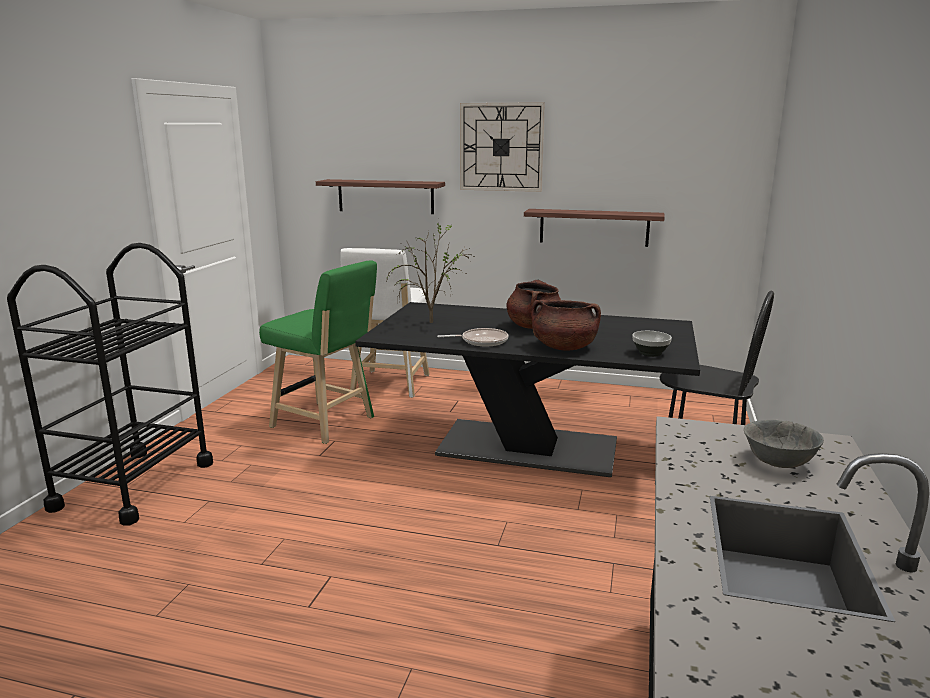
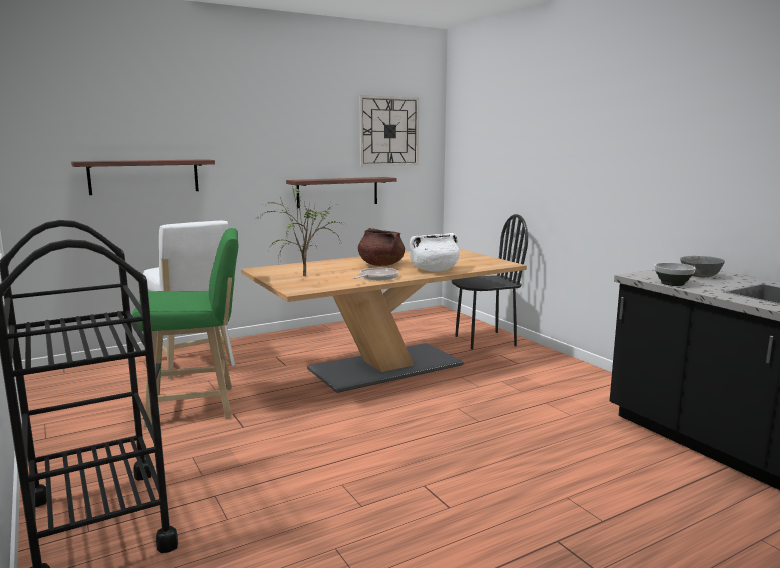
camera: 45 degrees left, 5 degrees down
black dining table [355,302,700,477] -> beige dining table [241,249,527,393]
wall clock [460,102,545,192] -> wall clock moved to [359,95,419,166]
brown cooking pot [531,300,601,351] -> white cooking pot [410,233,460,272]
bowl [632,331,672,357] -> bowl moved to [655,263,696,286]

